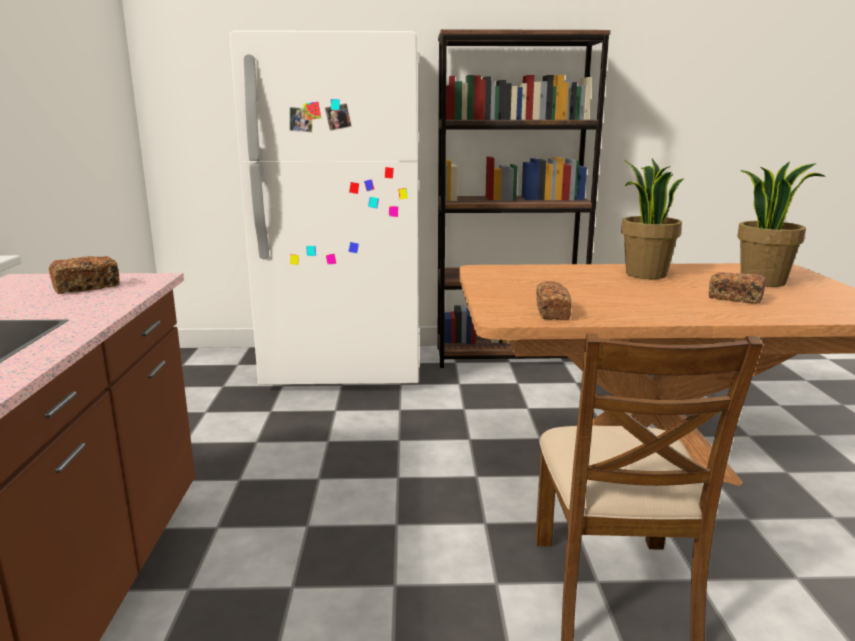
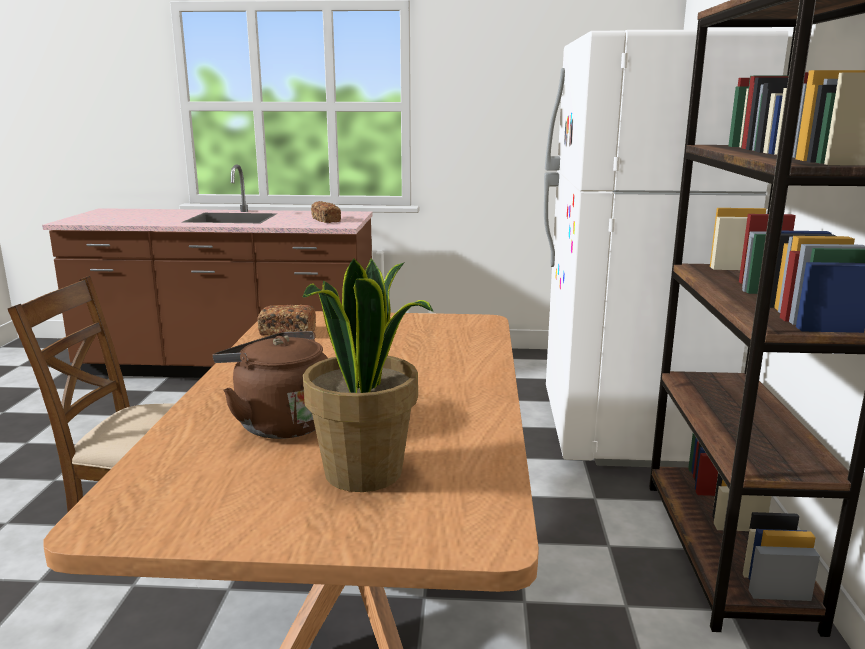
camera: 95 degrees right, 0 degrees up
potted plant [621,159,684,279] -> none
bread [709,272,766,304] -> brown kettle [213,331,328,439]

